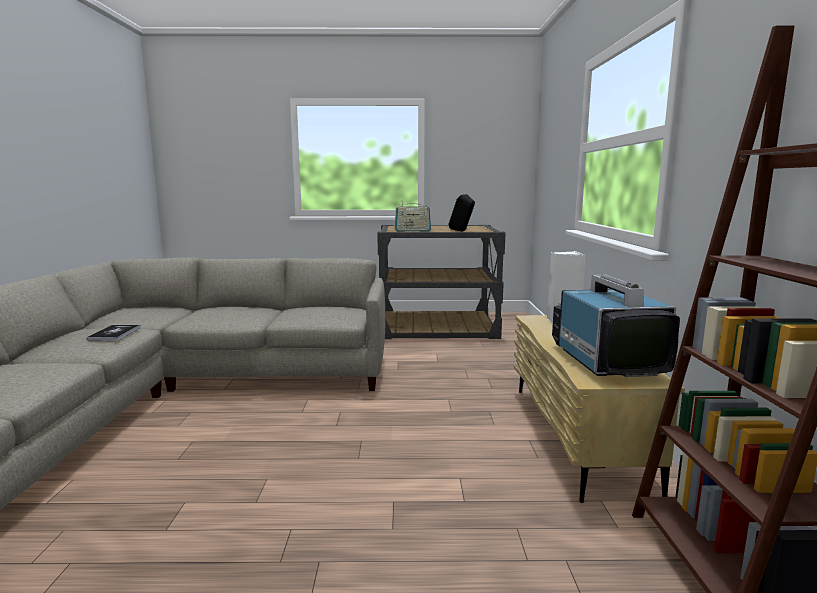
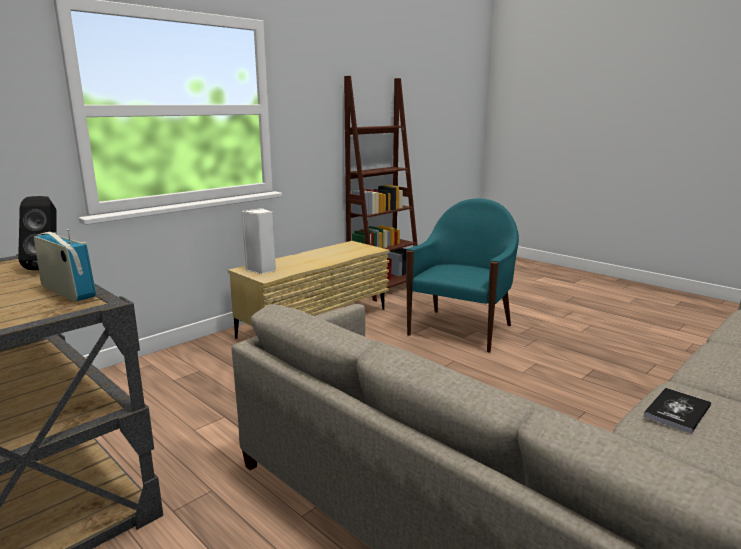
camera: 135 degrees left, 5 degrees up
television [552,274,680,377] -> none
none -> turquoise armchair [406,199,519,353]

